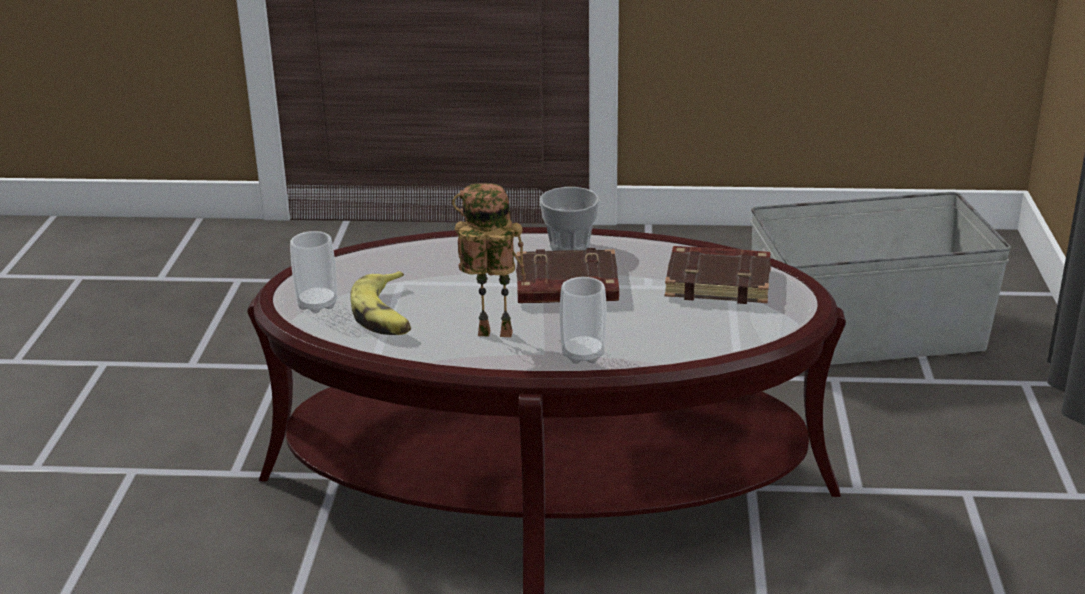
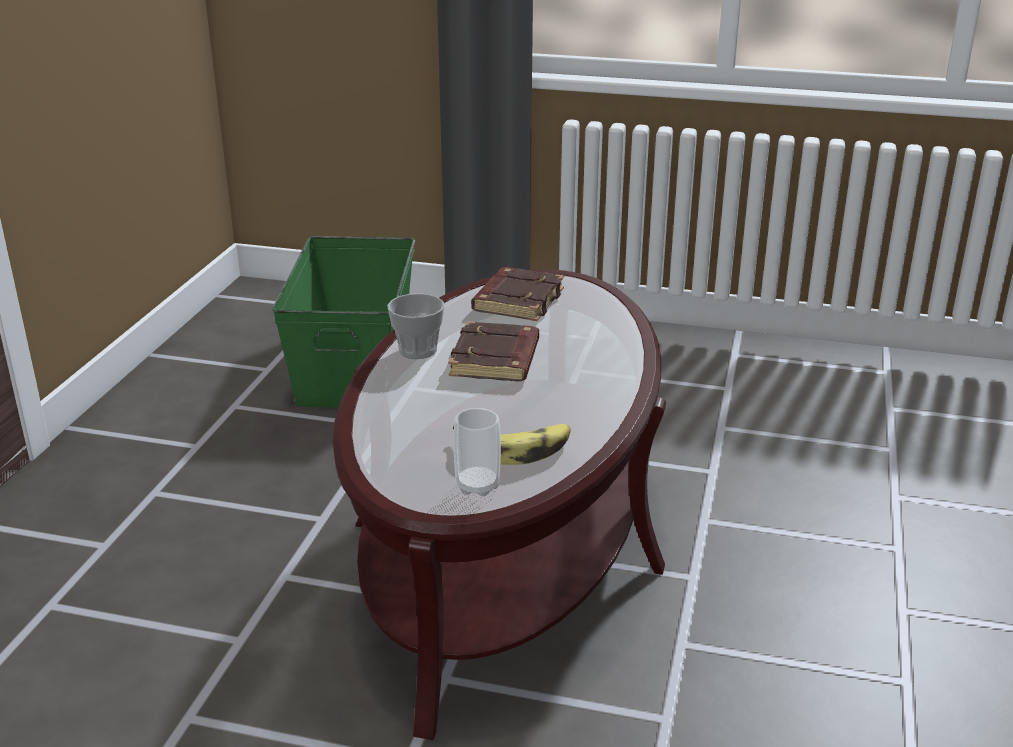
camera: 80 degrees left, 0 degrees up
toy robot [452,183,526,337] -> none
cup [560,277,607,364] -> none
grey storage box [751,192,1011,365] -> green storage box [272,236,415,408]

